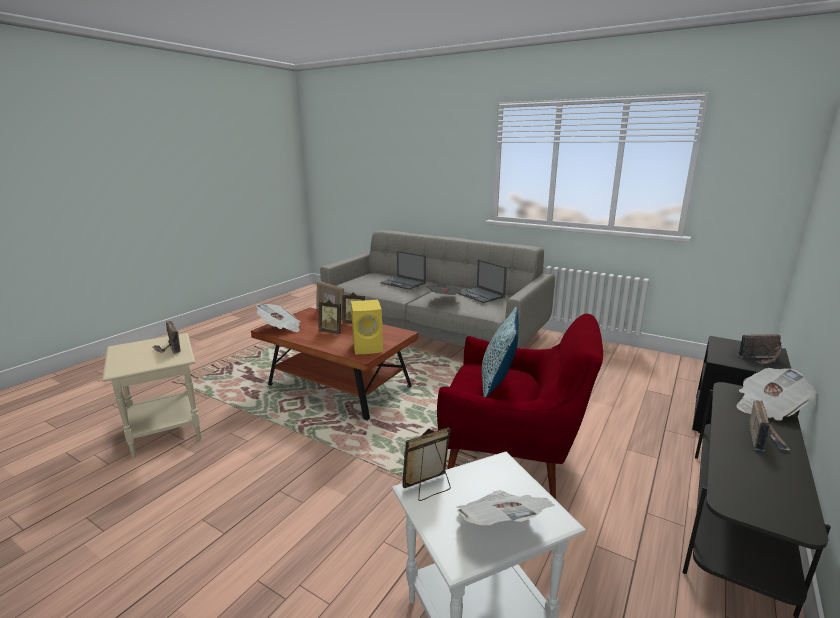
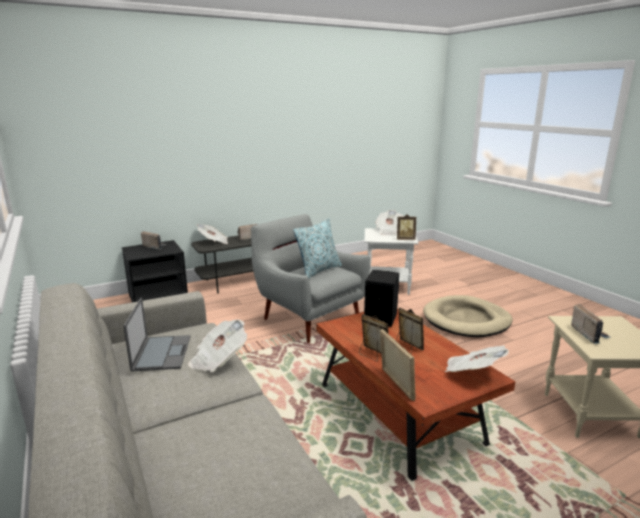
camera: 150 degrees left, 0 degrees up
yellow speaker [351,300,383,354] -> black speaker [364,270,399,327]
laptop [380,251,426,290] -> none
red armchair [437,314,603,499] -> grey armchair [251,214,370,343]
none -> beige dog bed [423,295,513,337]

